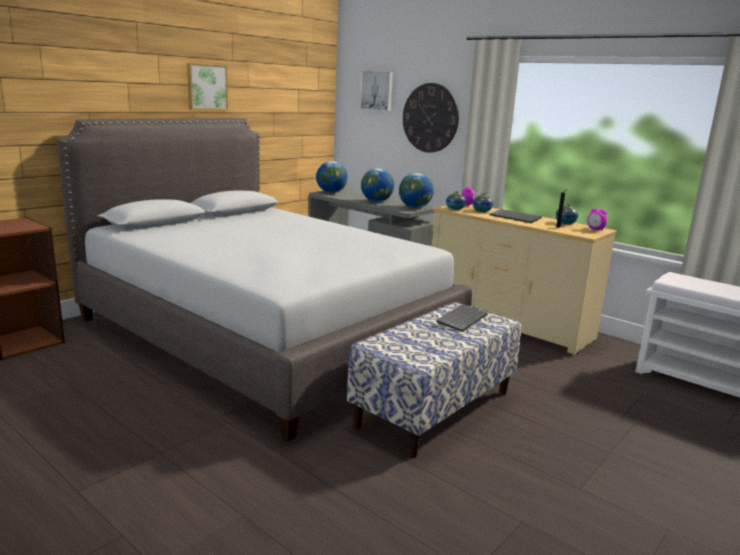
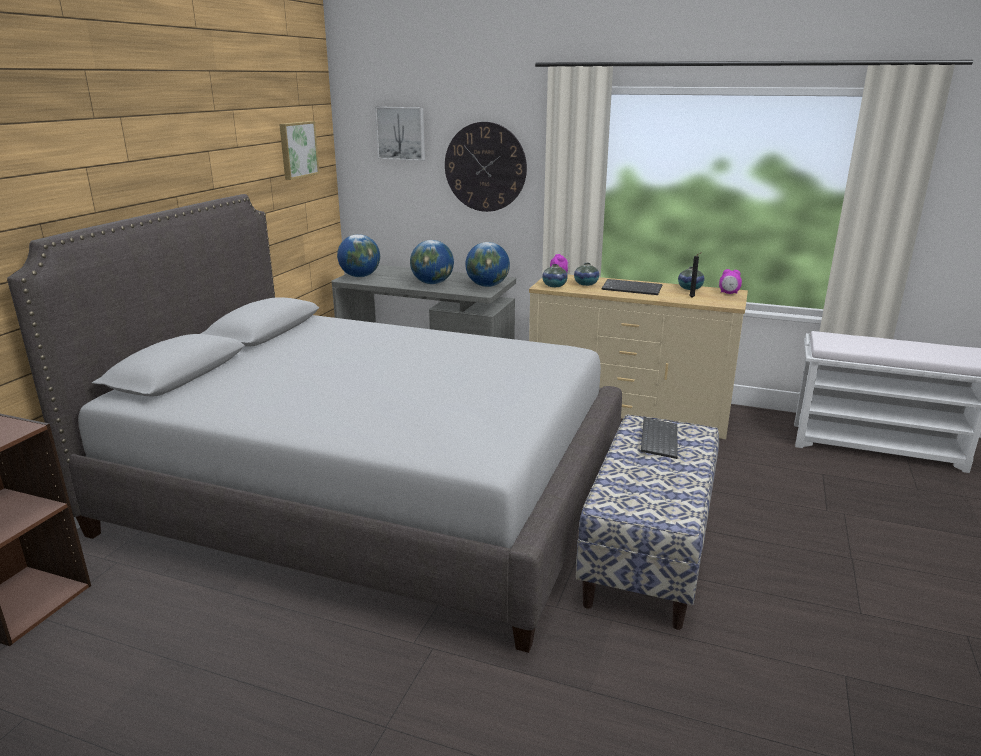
camera: 20 degrees left, 5 degrees up
picture [187,63,228,110] -> picture moved to [279,121,320,180]

